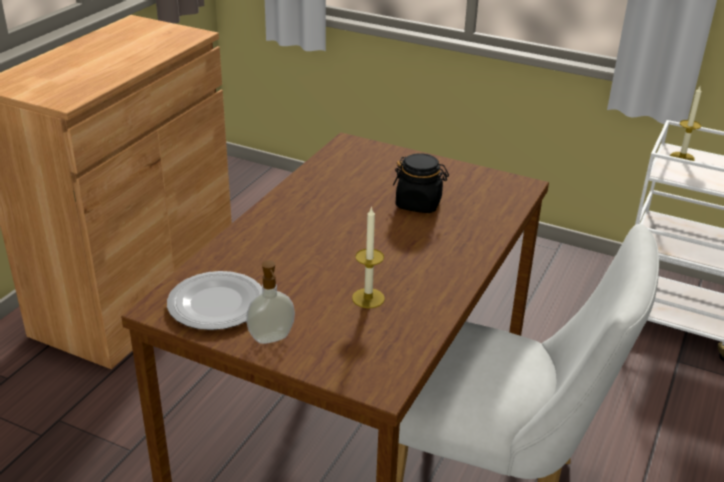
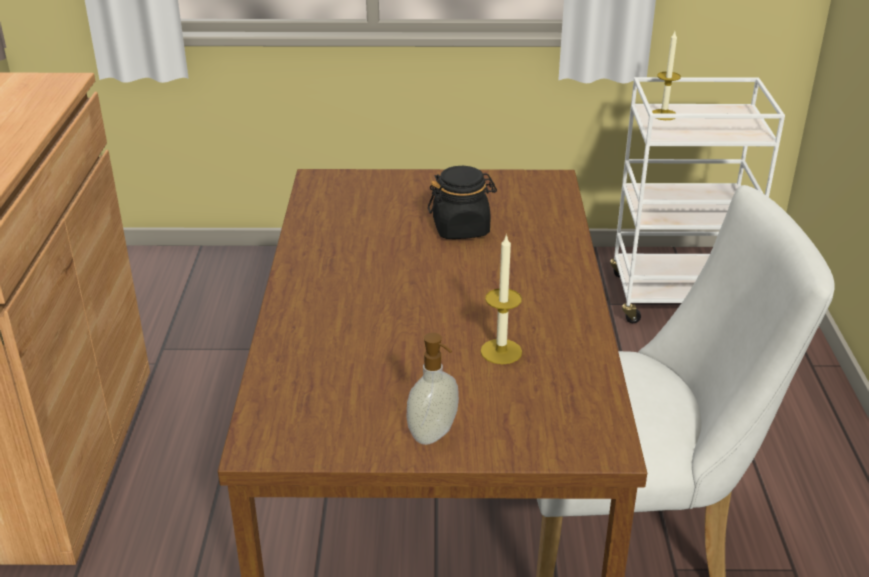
camera: 25 degrees left, 0 degrees up
plate [167,271,262,330] -> none

